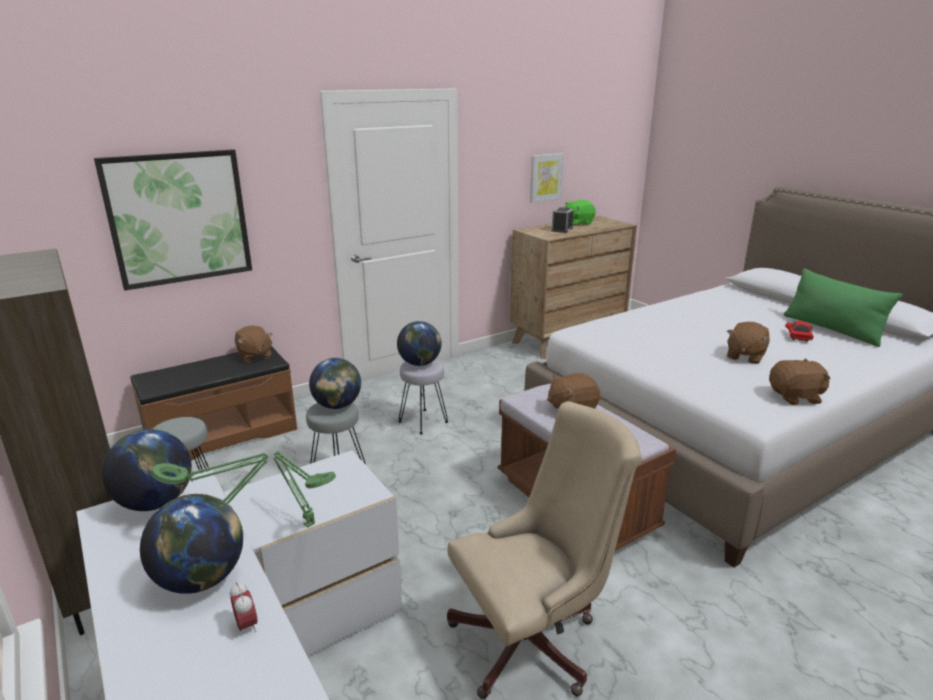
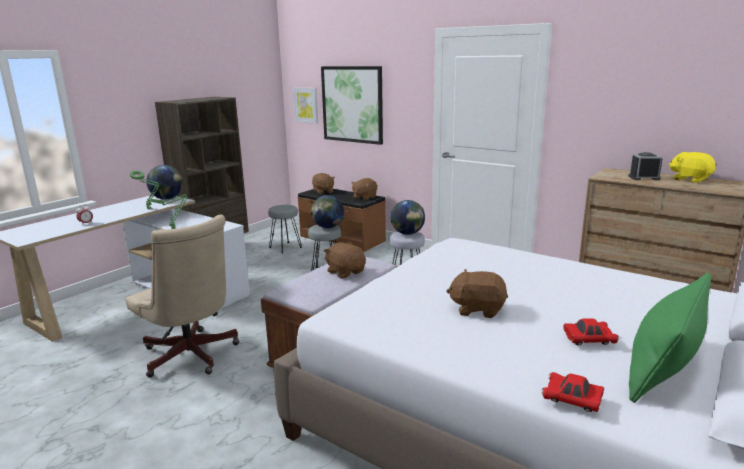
camera: 70 degrees right, 5 degrees down
globe [140,494,243,594] -> none
picture [530,153,565,203] -> picture moved to [293,87,318,124]
green plush toy [565,200,596,226] -> yellow plush toy [669,152,716,183]
brown plush toy [769,358,830,405] -> brown plush toy moved to [312,173,335,194]
none -> red toy car [542,372,604,412]

